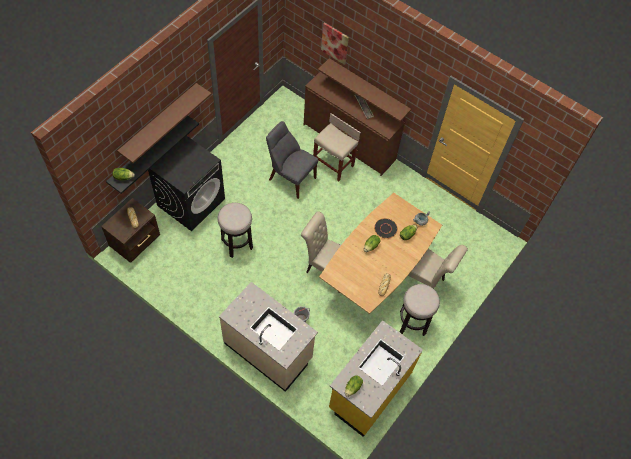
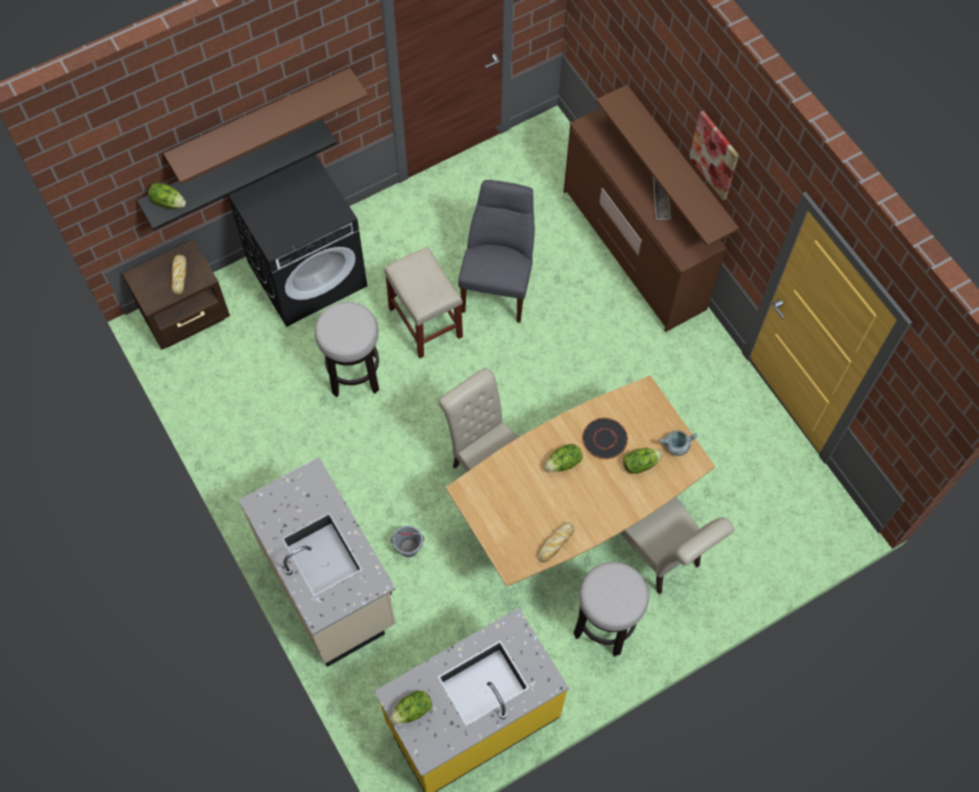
camera: 25 degrees right, 5 degrees up
grey chair [266,121,318,199] -> grey chair turned 45 degrees clockwise [458,180,535,323]
beige stool [313,123,358,181] -> beige stool moved to [384,247,463,358]
picture [321,22,349,65] -> picture moved to [689,111,739,200]

